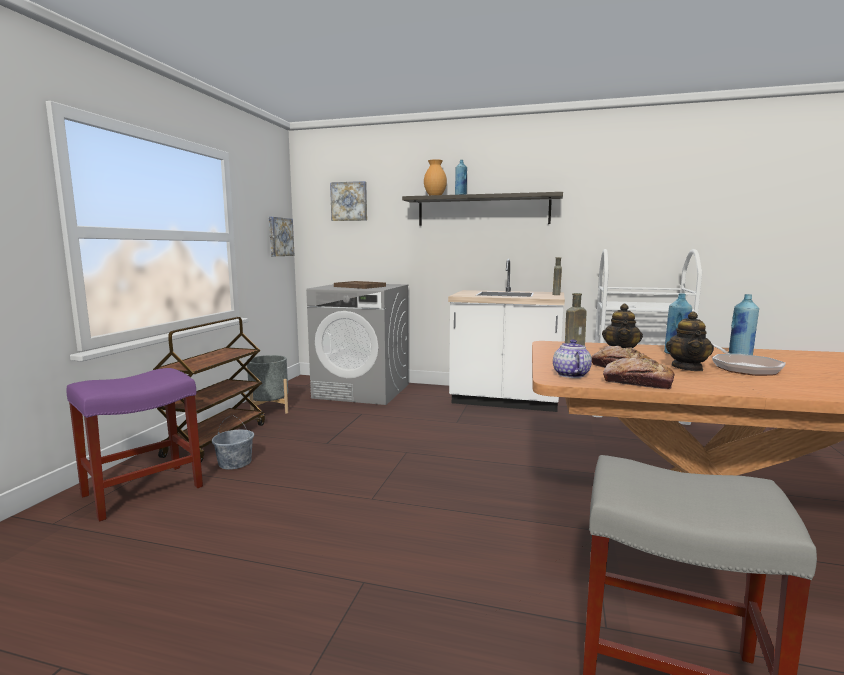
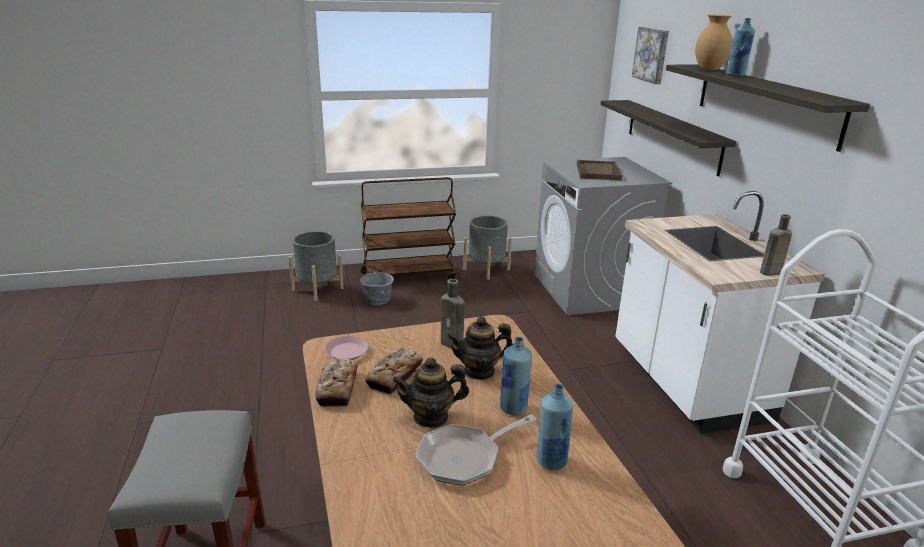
camera: 60 degrees right, 15 degrees up
purple stool [66,368,203,521] -> grey planter [288,231,343,301]
picture [269,217,295,256] -> none
teapot [553,339,592,378] -> pink plate [325,336,369,360]
none -> shelf [600,100,736,177]

